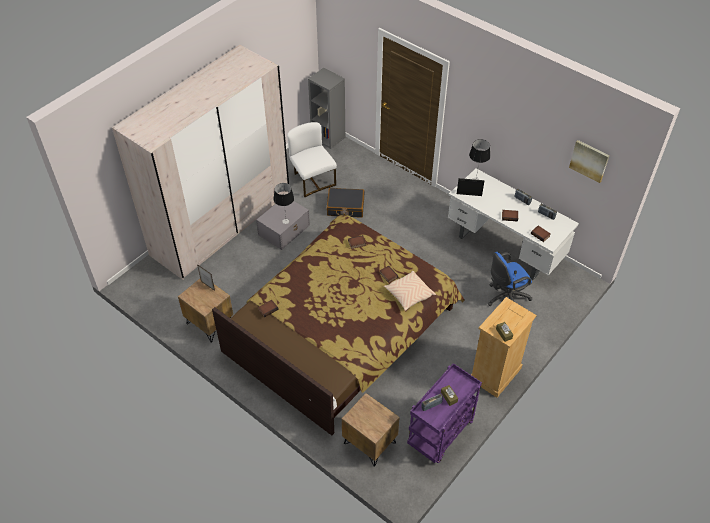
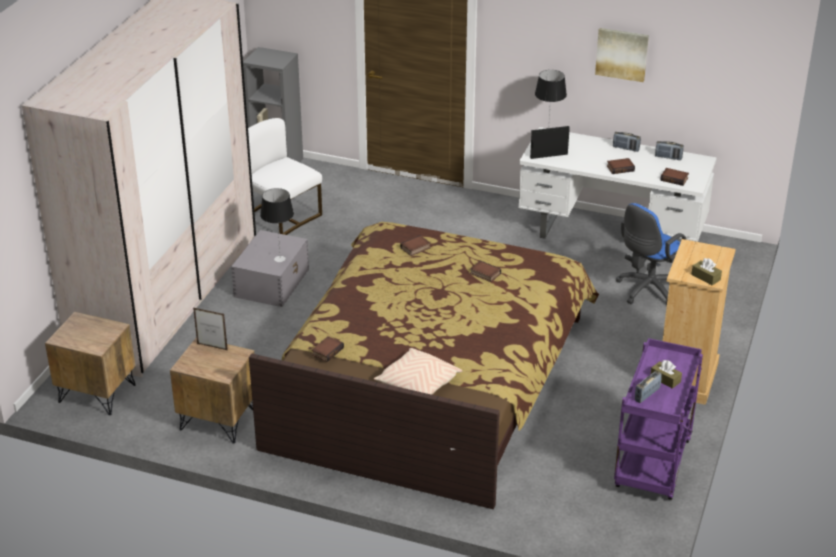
camera: 20 degrees left, 15 degrees down
black suitcase [327,188,364,218] -> none
brown nightstand [342,393,400,467] -> brown nightstand moved to [45,312,136,415]
beige pillow [384,271,436,311] -> beige pillow moved to [374,348,462,395]
picture [569,140,610,183] -> picture moved to [595,28,649,82]

